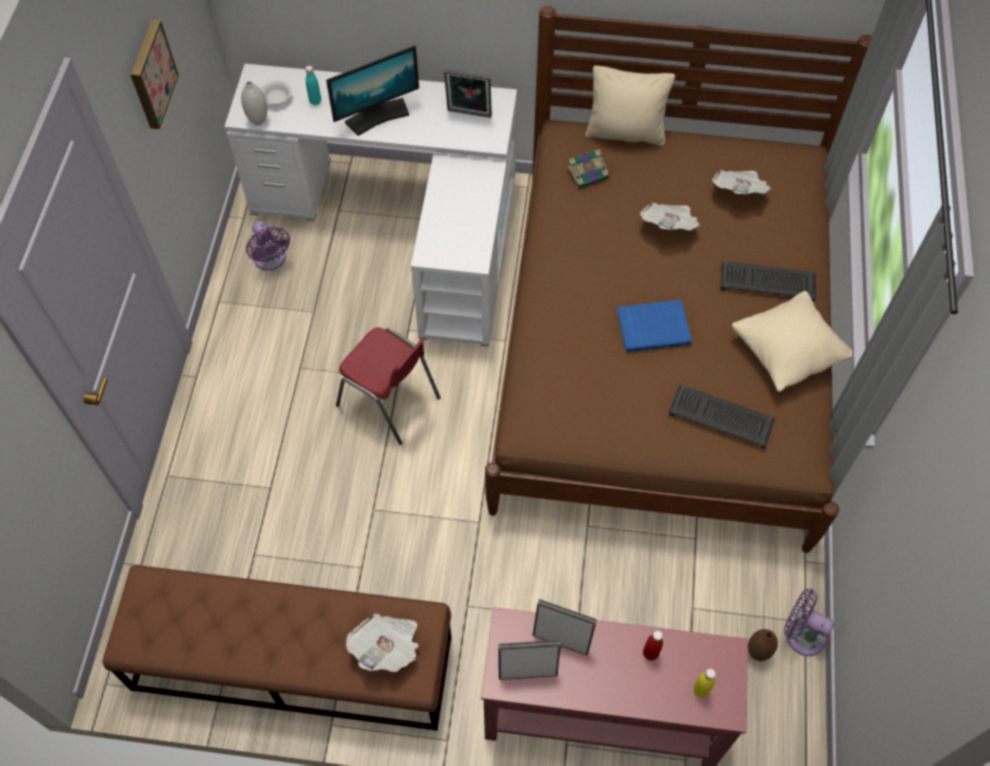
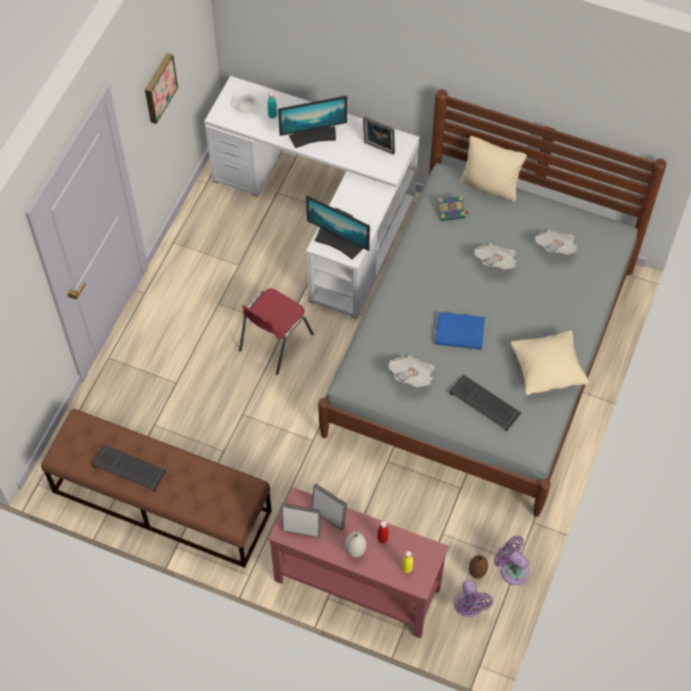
camera: 15 degrees right, 0 degrees up
white vase [241,81,267,125] -> white vase moved to [345,532,366,558]
purple fan [246,221,290,271] -> purple fan moved to [454,580,493,617]
red chair [336,327,441,445] -> red chair turned 75 degrees clockwise [239,288,314,375]
newspaper [346,614,419,672] -> newspaper moved to [389,355,435,387]
brown bed [485,6,872,553] -> grey bed [318,89,667,517]
keyboard [720,261,816,302] -> keyboard moved to [92,445,167,492]
none -> monitor [306,196,370,259]

